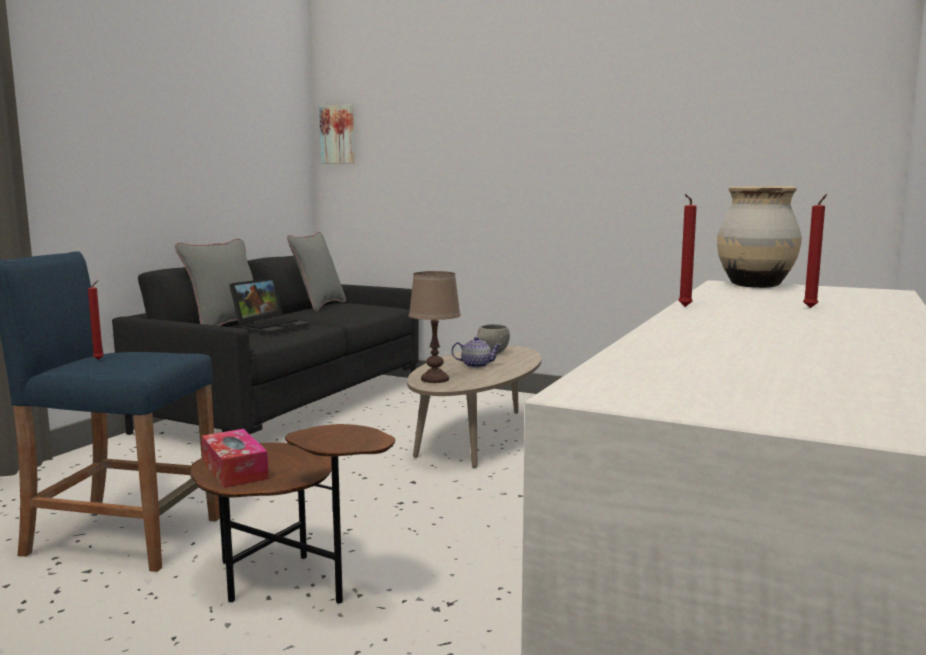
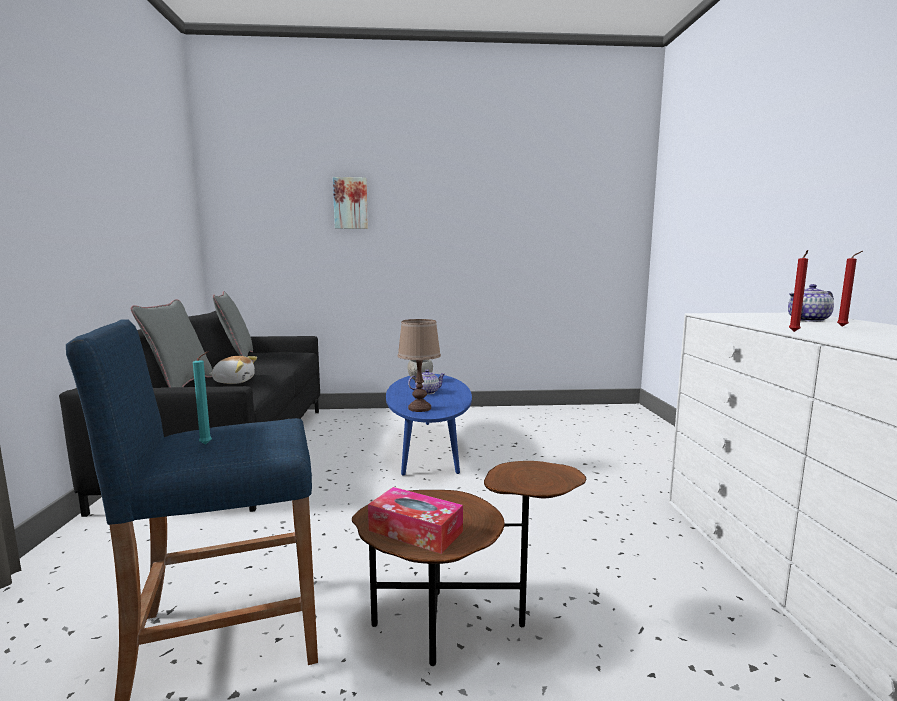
camera: 30 degrees left, 0 degrees up
red candle [88,280,104,360] -> turquoise candle [193,351,212,444]
laptop [229,278,311,335] -> plush toy [209,356,257,384]
picture [319,105,355,164] -> picture moved to [333,177,368,229]
beige coffee table [407,346,542,468] -> blue coffee table [386,374,472,475]
beige vase [717,187,802,288] -> none
none -> teapot [788,284,834,322]

